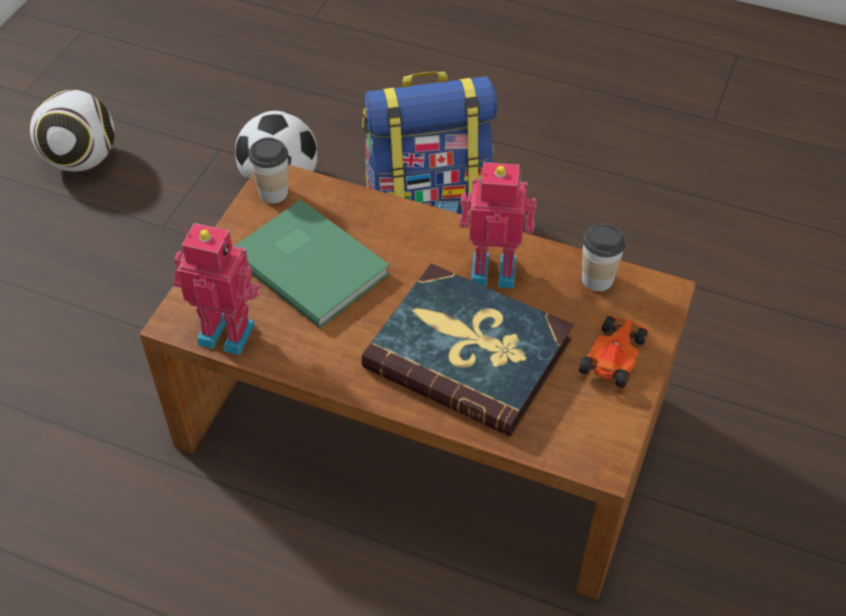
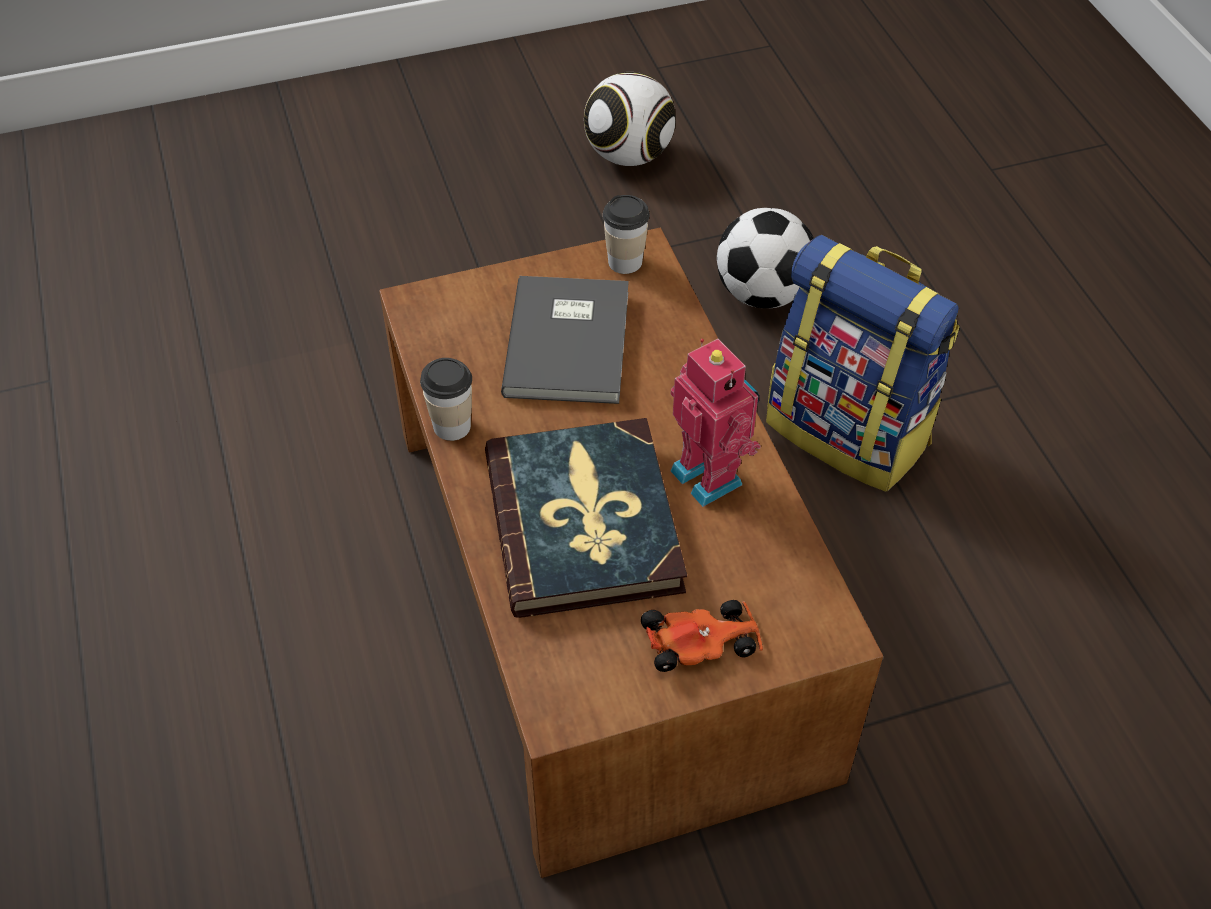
camera: 50 degrees right, 0 degrees up
toy robot [174,223,261,355] -> none
green book [235,200,390,328] -> grey book [501,276,629,404]
cup [582,224,626,291] -> cup moved to [420,358,472,441]

